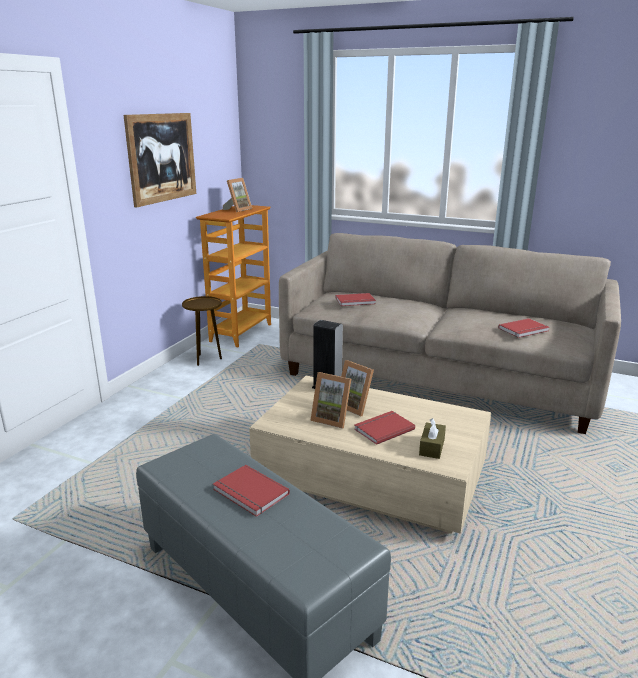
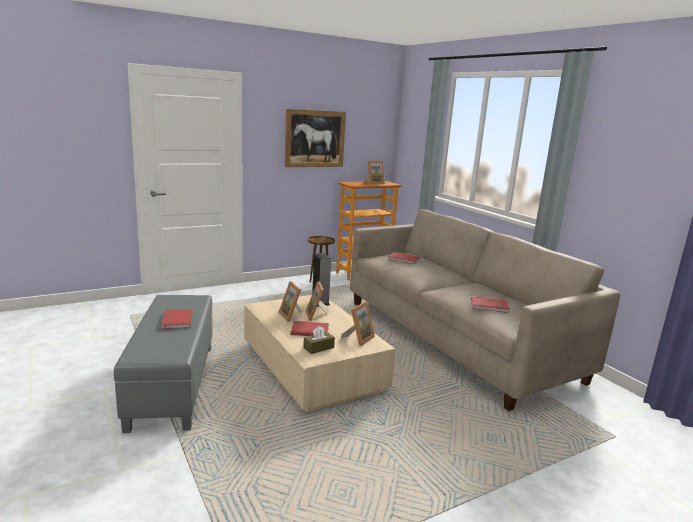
camera: 35 degrees right, 5 degrees down
none -> picture frame [341,302,375,346]

